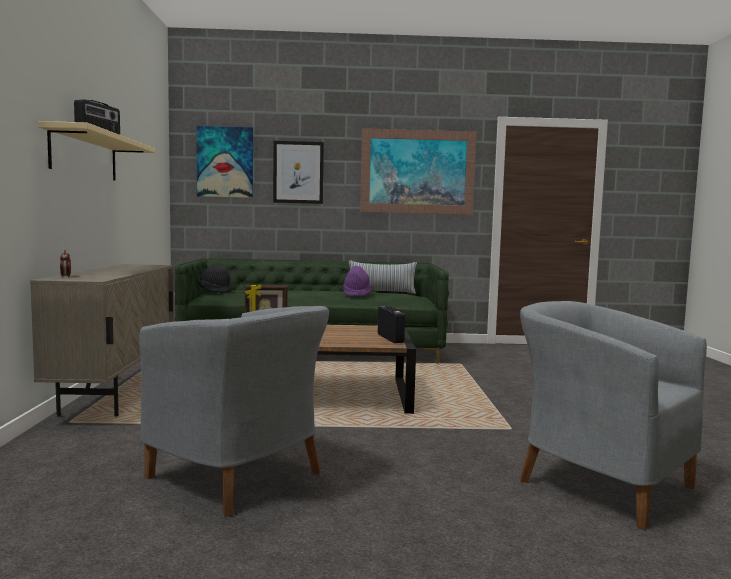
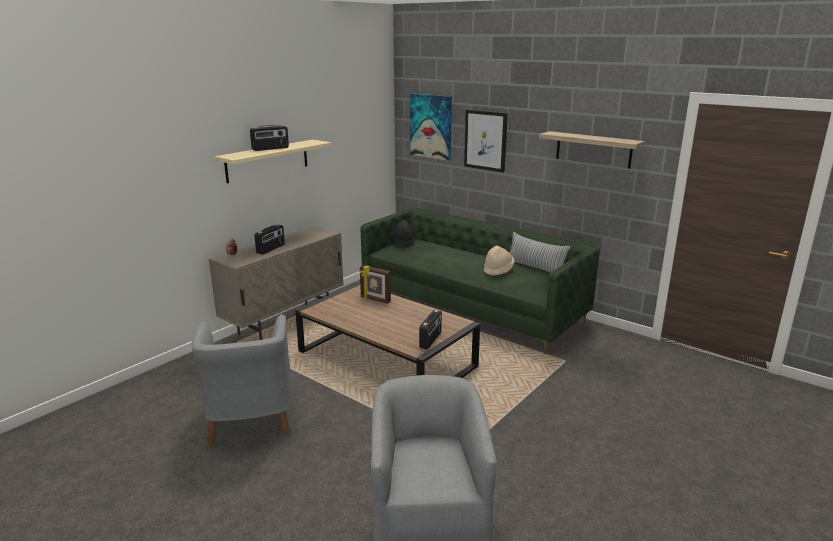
camera: 40 degrees right, 15 degrees up
purple hat [343,266,371,297] -> beige hat [484,246,515,276]
picture [360,128,477,215] -> shelf [539,131,645,169]
none -> radio [254,224,285,255]

